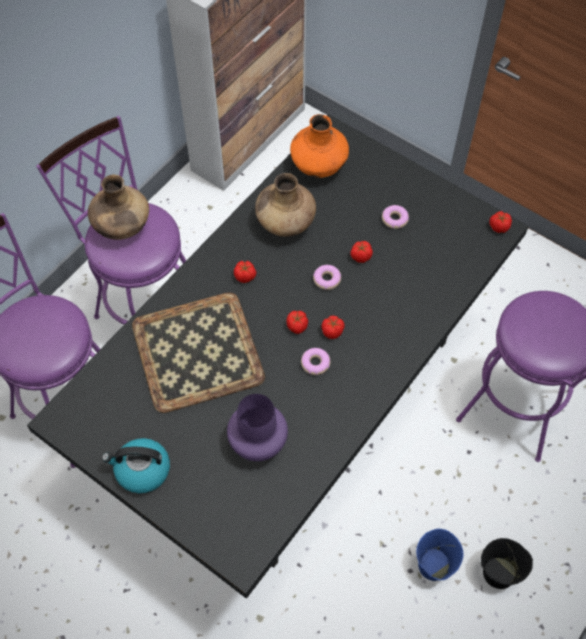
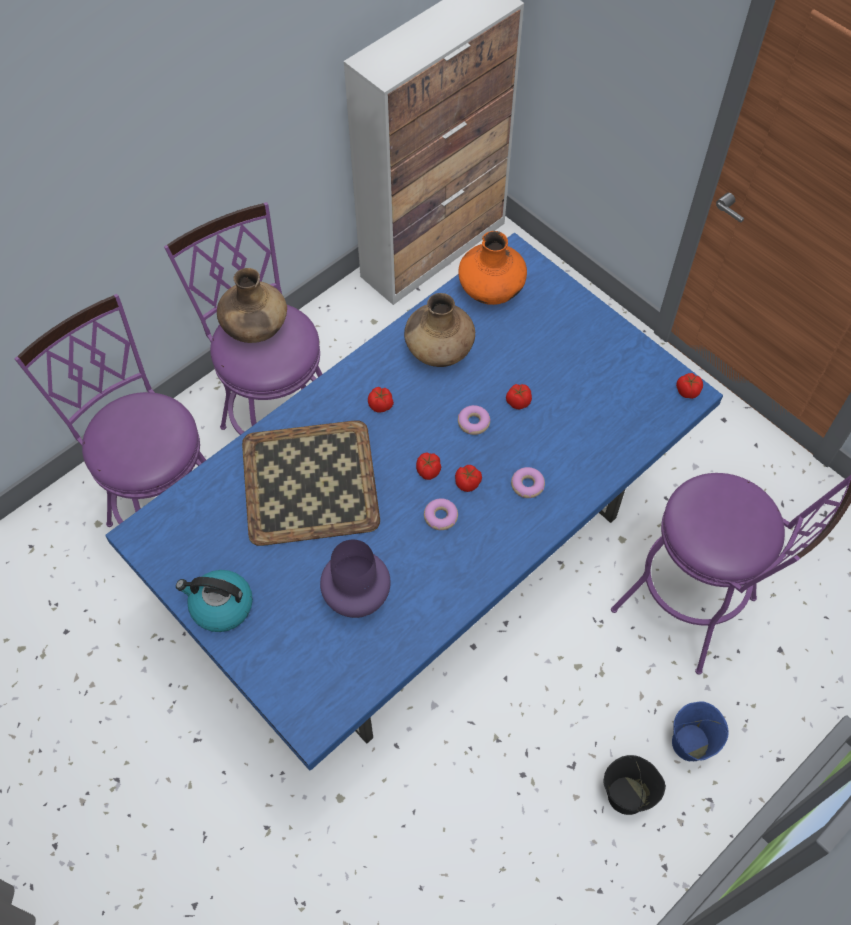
camera: 10 degrees right, 0 degrees up
black dining table [27,114,528,598] -> blue dining table [105,233,723,770]
donut [382,205,409,229] -> donut moved to [511,467,545,498]
blue bucket [416,529,464,581] -> blue bucket moved to [672,701,729,761]

